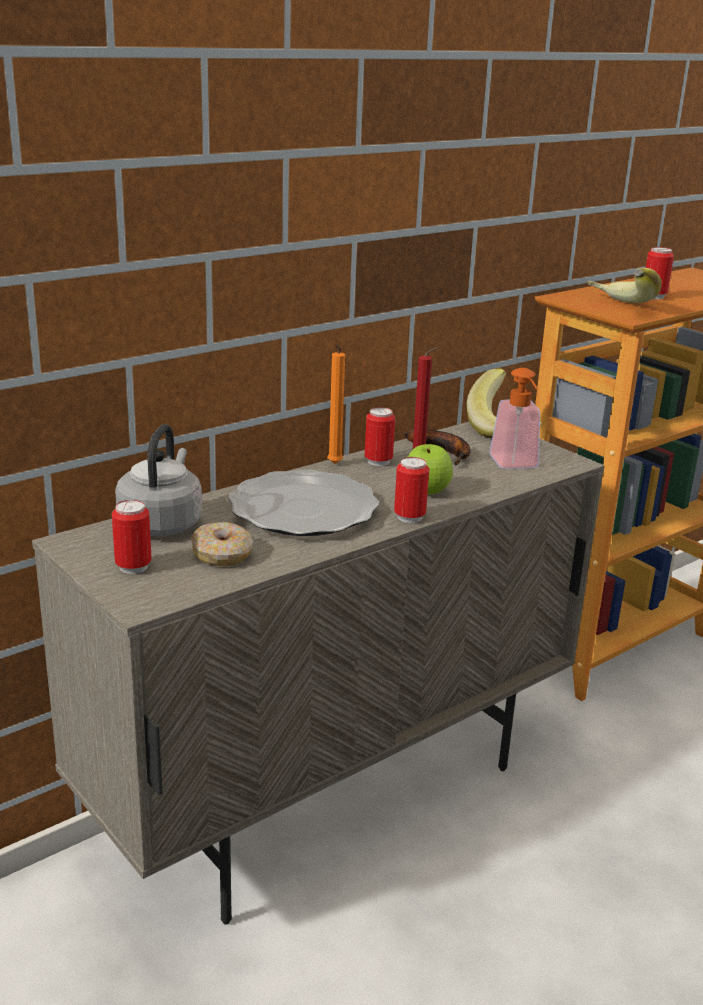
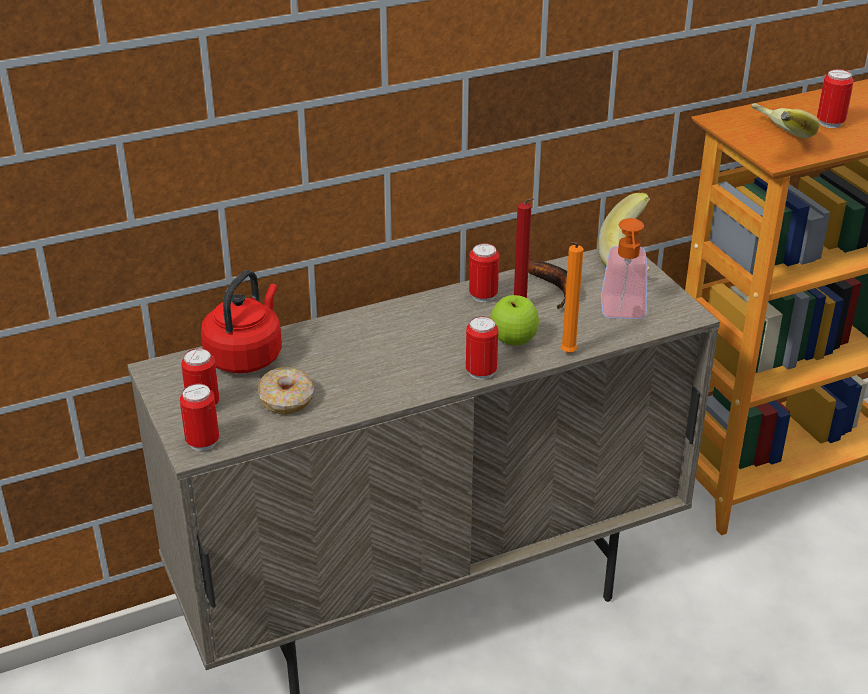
camera: 15 degrees right, 10 degrees up
grey kettle [115,424,202,536] -> red kettle [201,270,282,373]
plate [228,469,379,536] -> none
orange candle [327,345,345,464] -> orange candle moved to [561,242,583,353]
none -> can [180,384,219,451]

